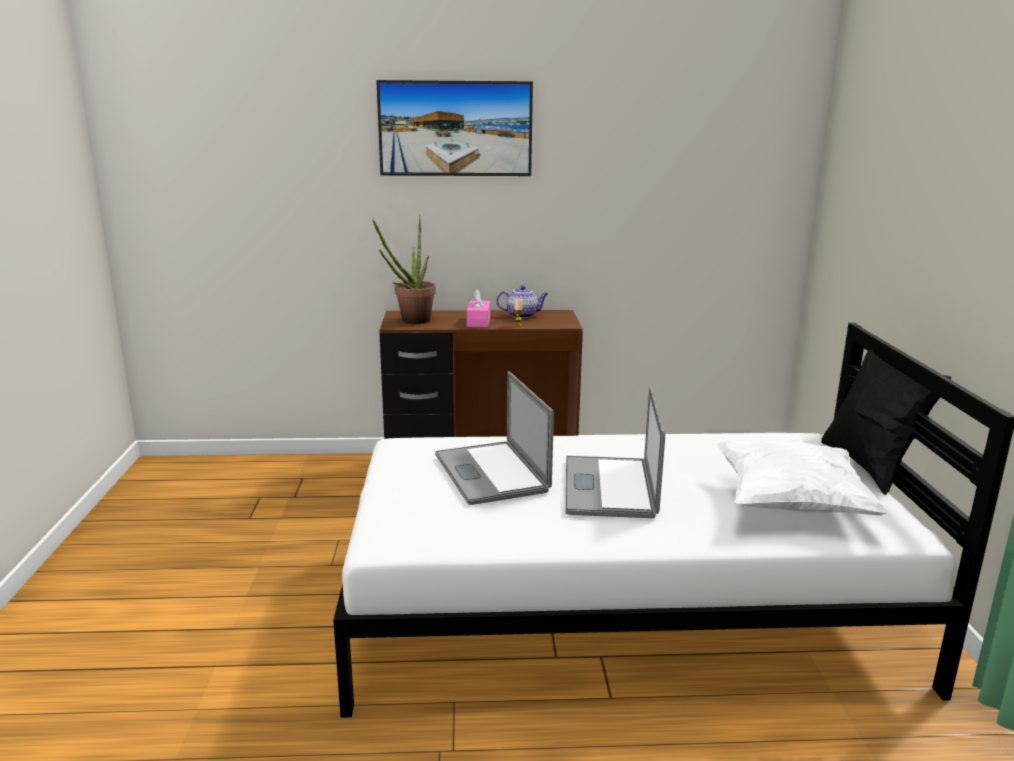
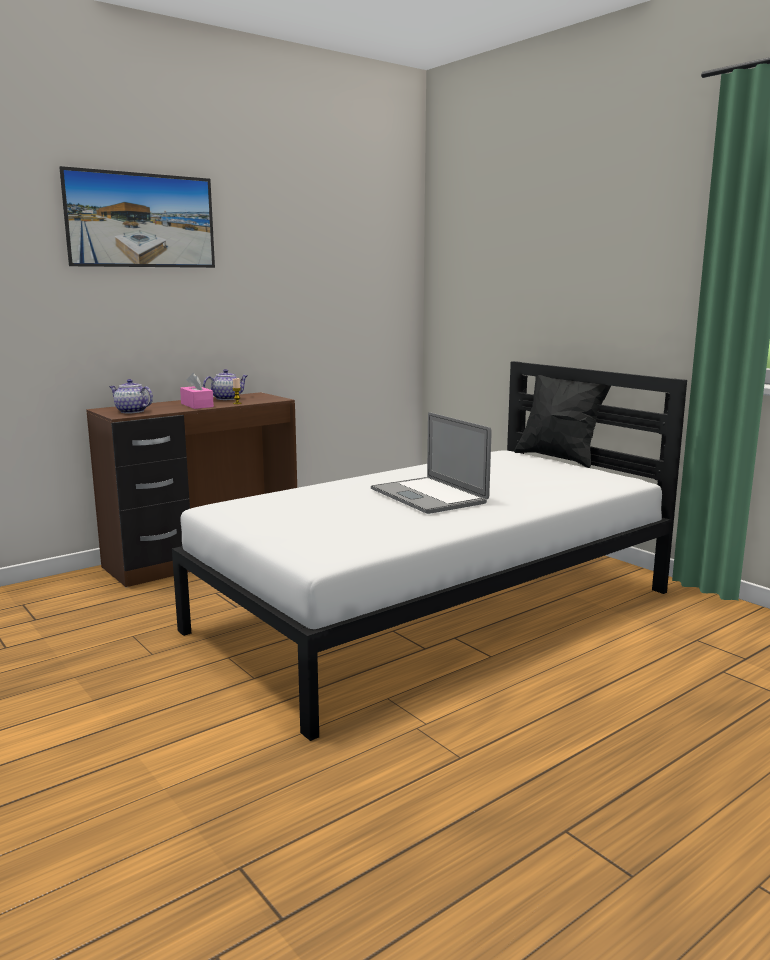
camera: 35 degrees left, 5 degrees down
potted plant [373,214,436,324] -> teapot [109,379,153,414]
laptop [435,371,554,505] -> none
white pillow [715,439,889,515] -> none

